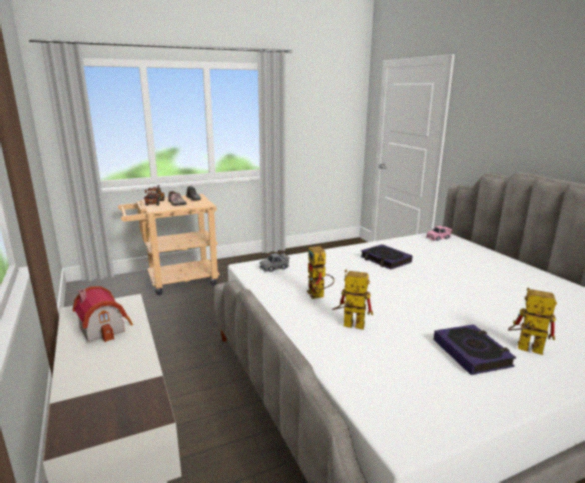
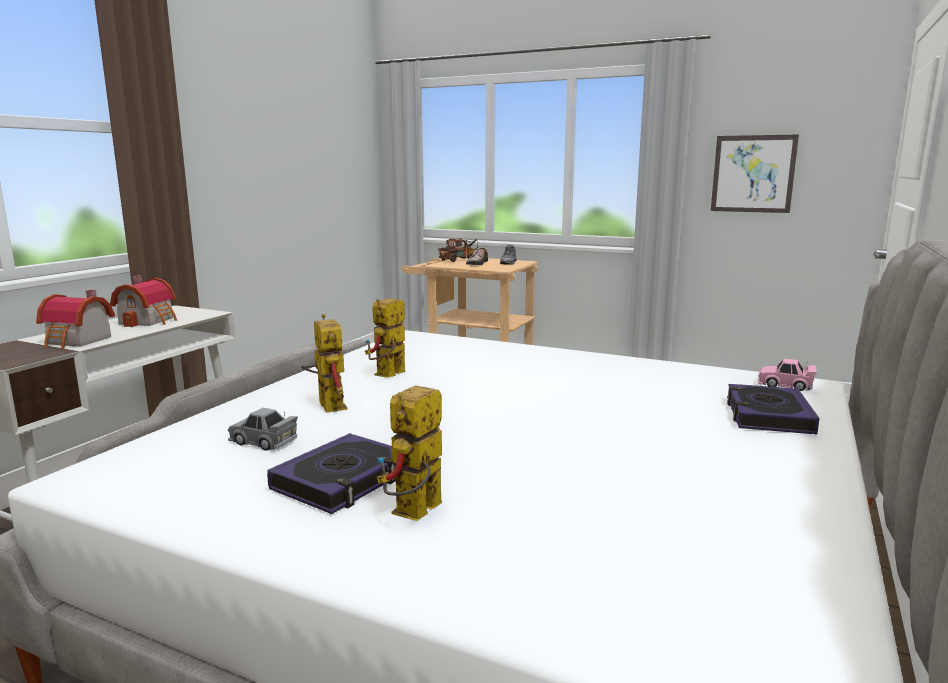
camera: 50 degrees right, 5 degrees down
grey toy car [260,253,290,272] -> grey toy car moved to [228,408,298,451]
book [360,244,413,270] -> book moved to [727,384,820,434]
toy robot [508,288,557,355] -> toy robot turned 135 degrees counterclockwise [377,385,442,521]
none -> toy house [36,290,115,349]
none -> picture [711,134,799,213]

